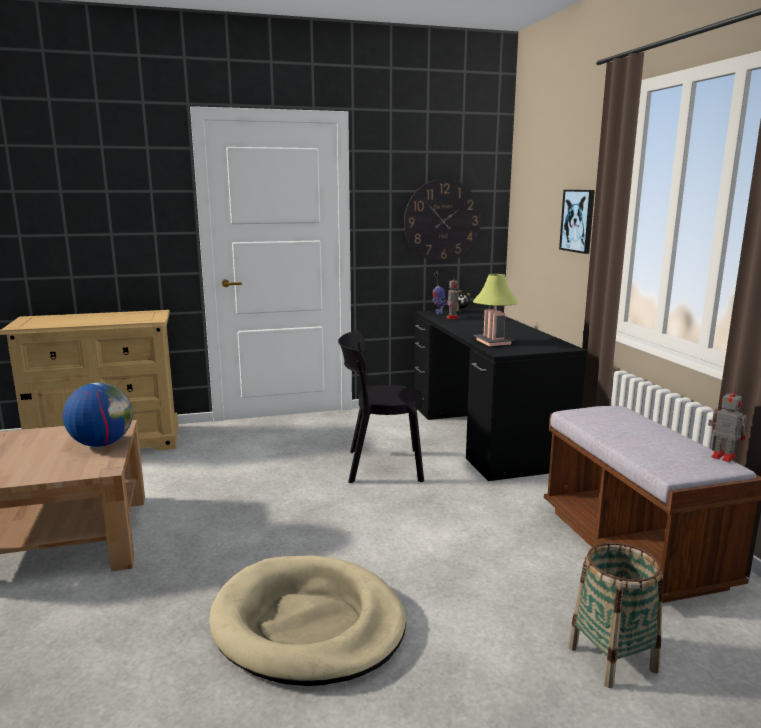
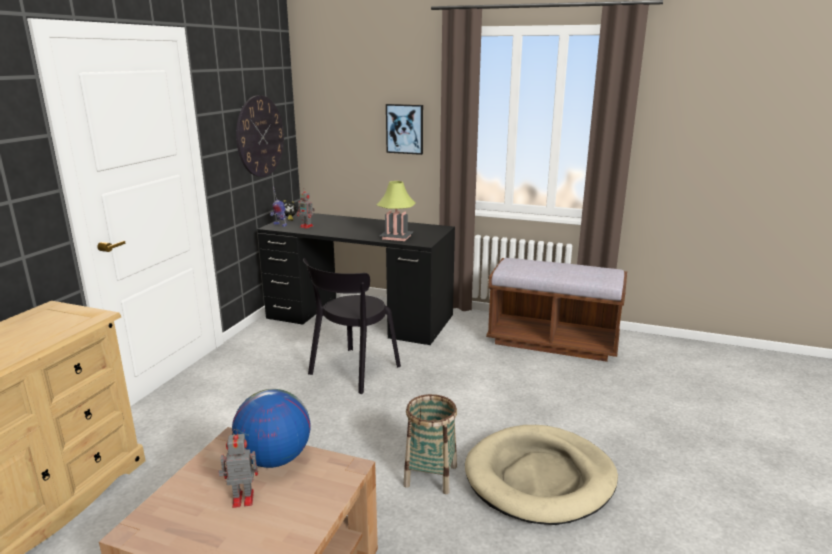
camera: 55 degrees left, 5 degrees up
basket [568,542,663,688] -> basket moved to [404,394,457,494]
toy robot [708,387,747,462] -> toy robot moved to [218,429,258,508]

